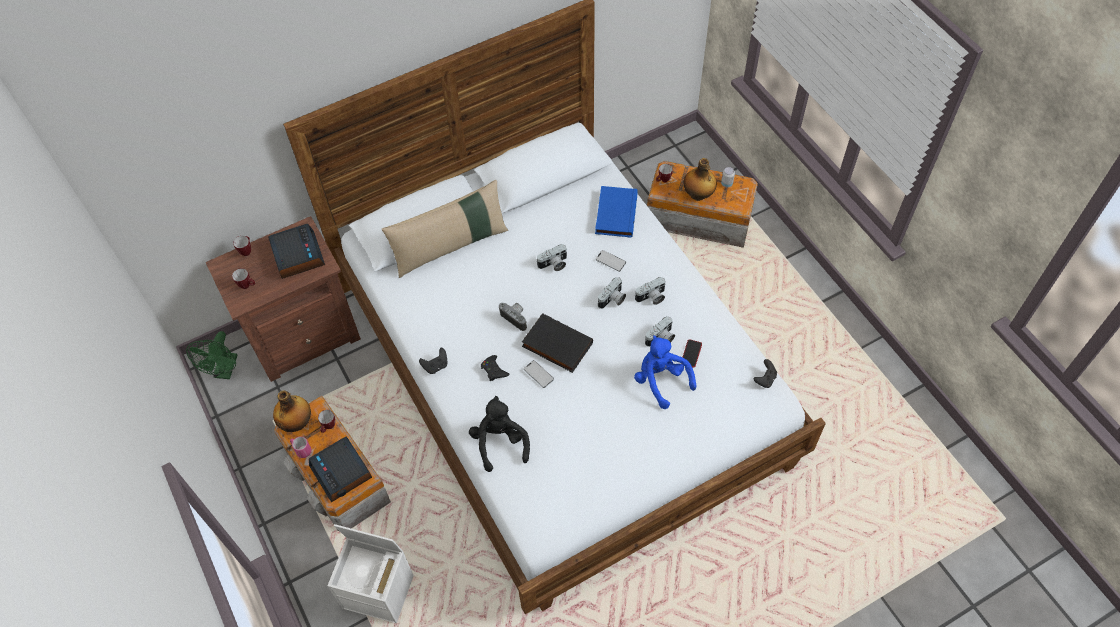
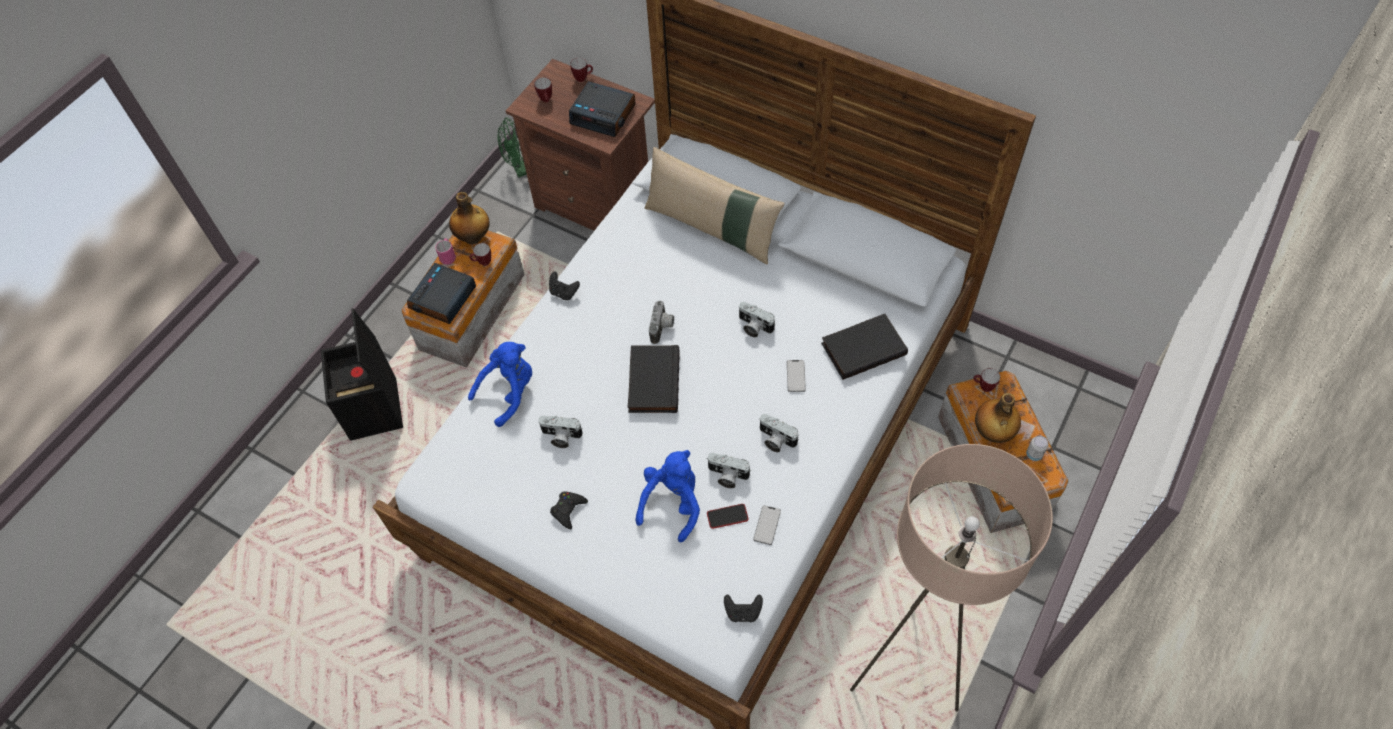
camera: 60 degrees right, 0 degrees up
alarm clock [268,224,325,279] -> alarm clock turned 75 degrees clockwise [569,81,636,137]
white storage box [328,524,414,623] -> black storage box [321,308,403,441]
black plush toy [469,396,530,472] -> blue plush toy [468,342,532,427]
black game controller [481,355,510,381] -> black game controller moved to [550,492,588,529]
phone [524,360,554,388] -> phone moved to [754,505,781,545]
blue book [595,186,638,238] -> black book [821,314,908,380]
camera [598,277,626,309] -> camera moved to [538,416,583,448]
none -> beige floor lamp [850,444,1053,711]

